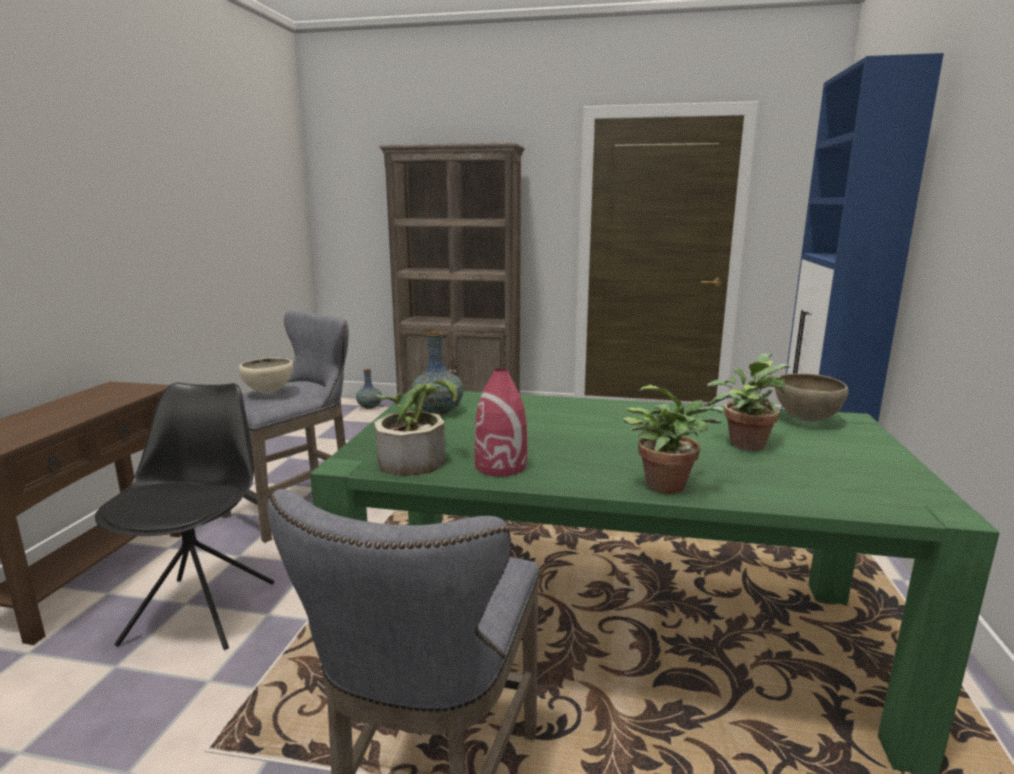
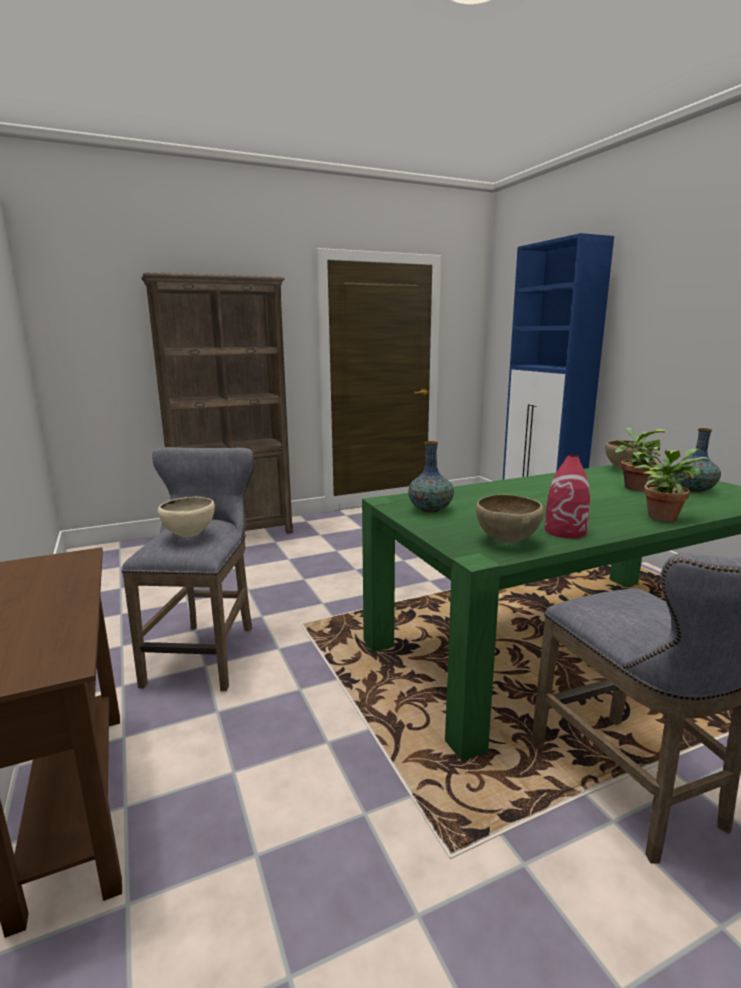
camera: 35 degrees left, 0 degrees up
black chair [95,383,274,650] -> none
vase [356,369,382,409] -> vase moved to [674,428,721,492]
potted plant [374,380,458,476] -> brown bowl [476,494,544,543]

